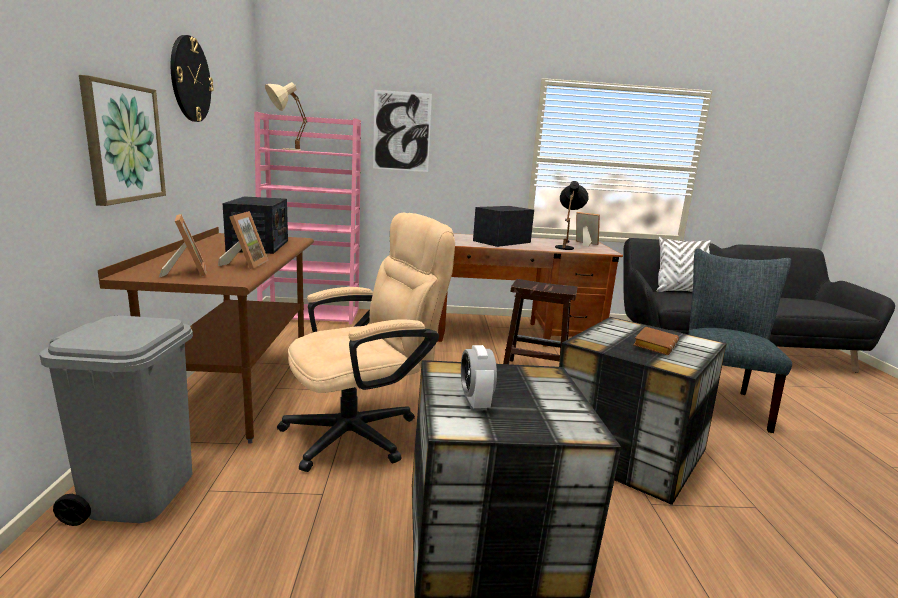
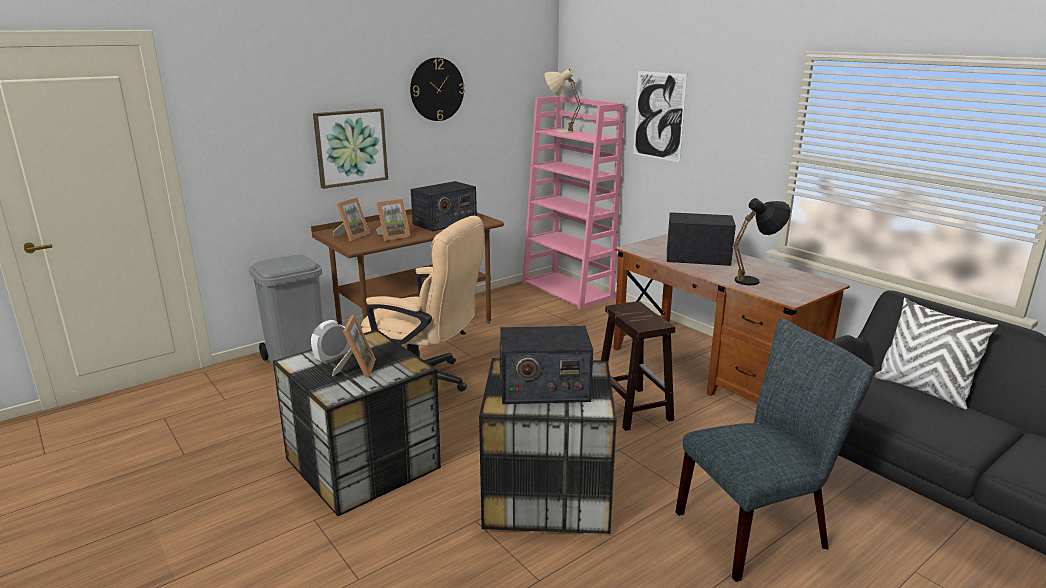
camera: 55 degrees right, 5 degrees up
picture frame [576,212,600,247] -> picture frame moved to [332,315,376,378]
brown book [633,327,679,355] -> radio [499,326,593,404]

